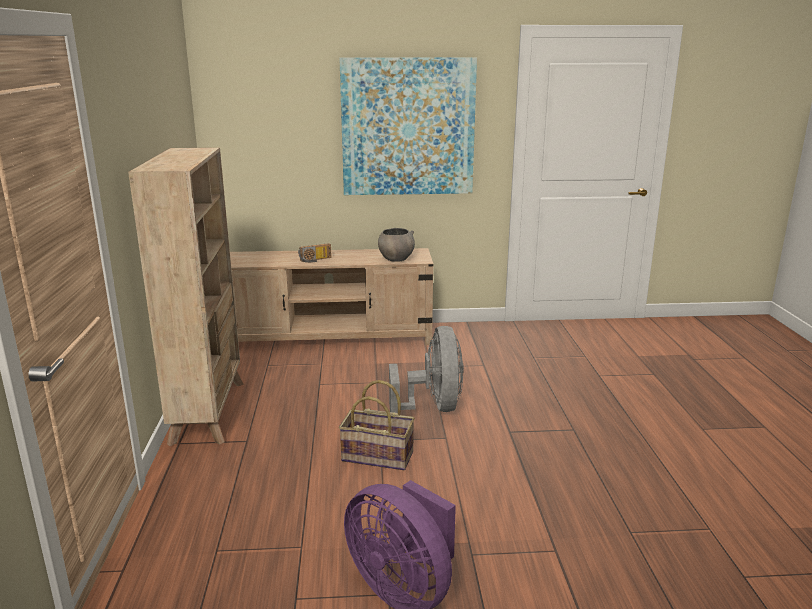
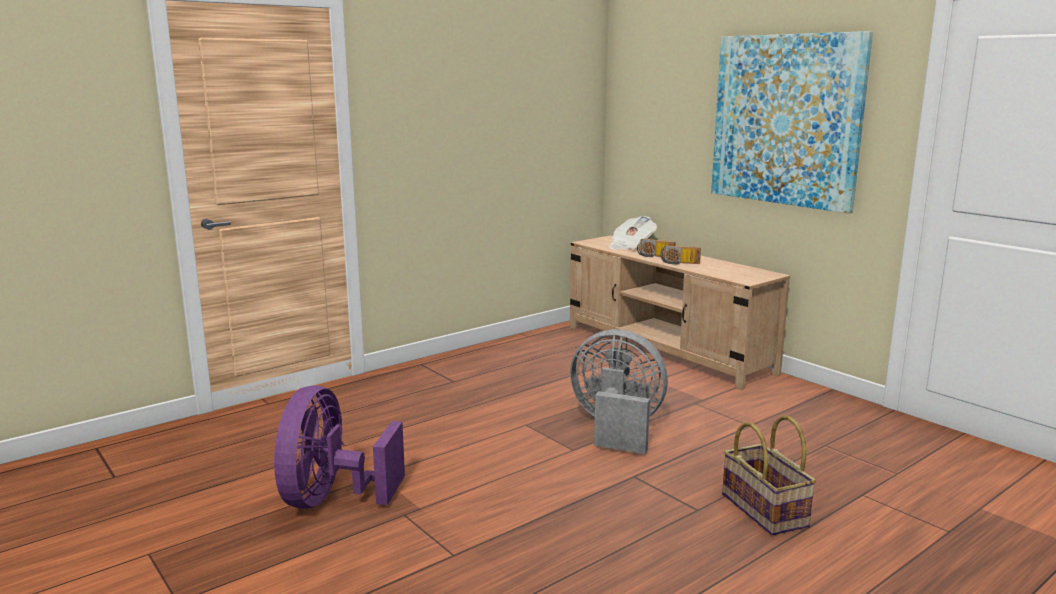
camera: 55 degrees right, 5 degrees down
beige bookcase [128,148,244,446] -> none
basket [339,380,415,470] -> basket moved to [722,415,816,535]
grey bowl [378,228,415,262] -> none
grey fan [389,326,464,413] -> grey fan turned 120 degrees counterclockwise [570,329,668,454]
none -> newspaper [609,216,657,250]
none -> radio [660,245,701,265]

